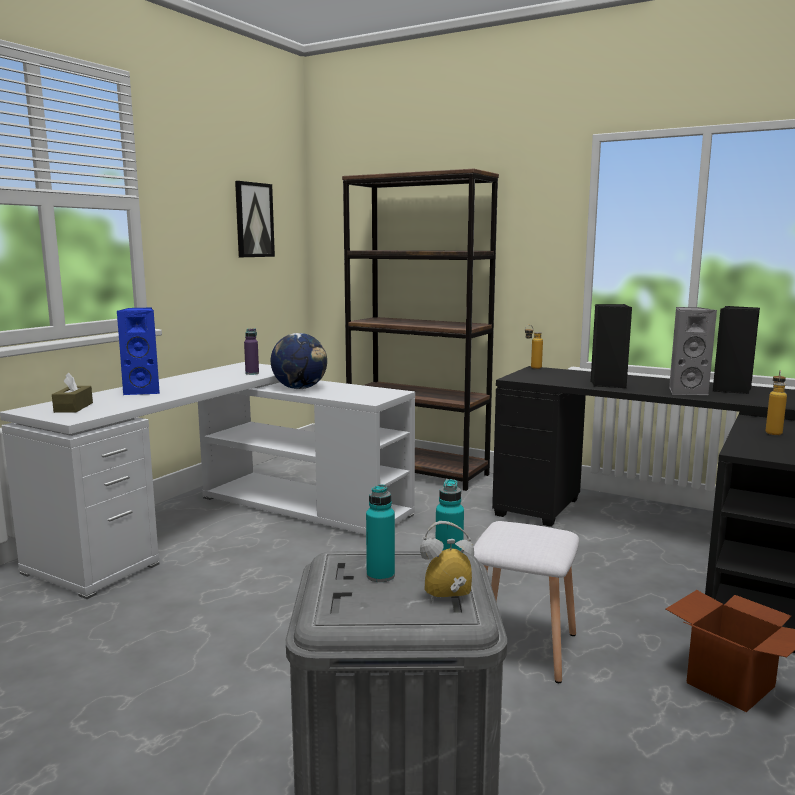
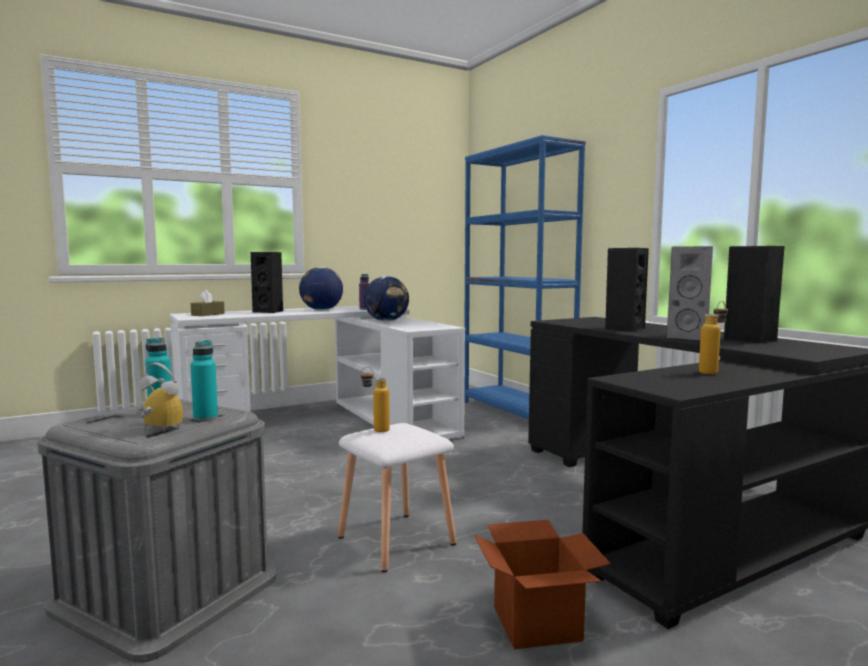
camera: 30 degrees right, 5 degrees down
blue speaker [117,308,160,395] -> black speaker [251,252,283,313]
picture [235,181,275,257] -> none
brown bookcase [342,169,499,491] -> blue bookcase [464,135,586,419]
bottle [525,325,543,369] -> bottle moved to [361,367,390,432]
none -> globe [299,267,343,310]

